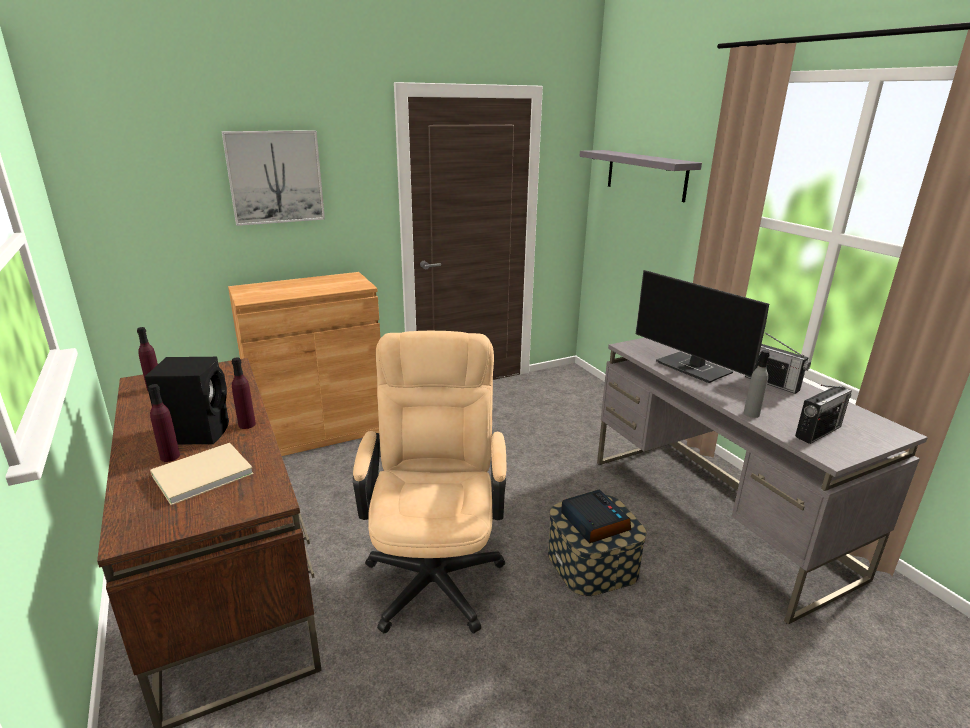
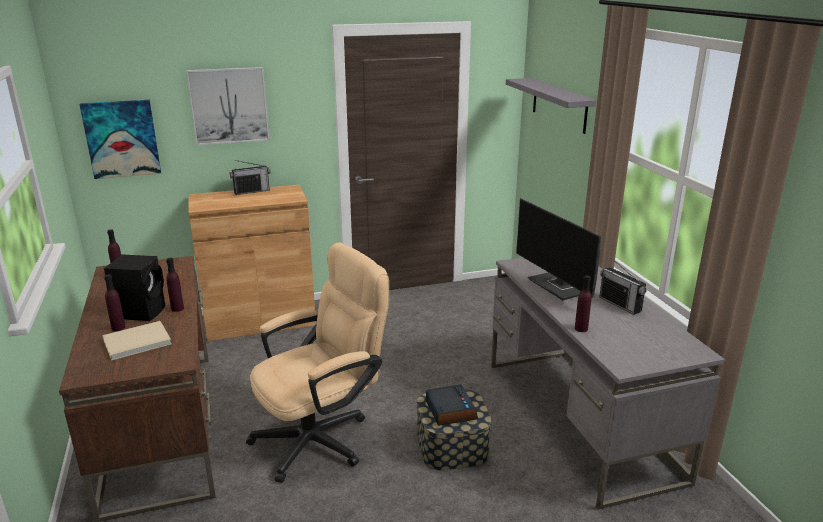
camera: 10 degrees right, 0 degrees up
beige office chair [353,331,506,633] -> beige office chair turned 45 degrees clockwise [246,243,389,483]
grey bottle [744,350,770,418] -> purple bottle [575,275,592,332]
radio [795,385,852,444] -> radio moved to [230,160,270,195]
none -> picture [79,100,161,179]

